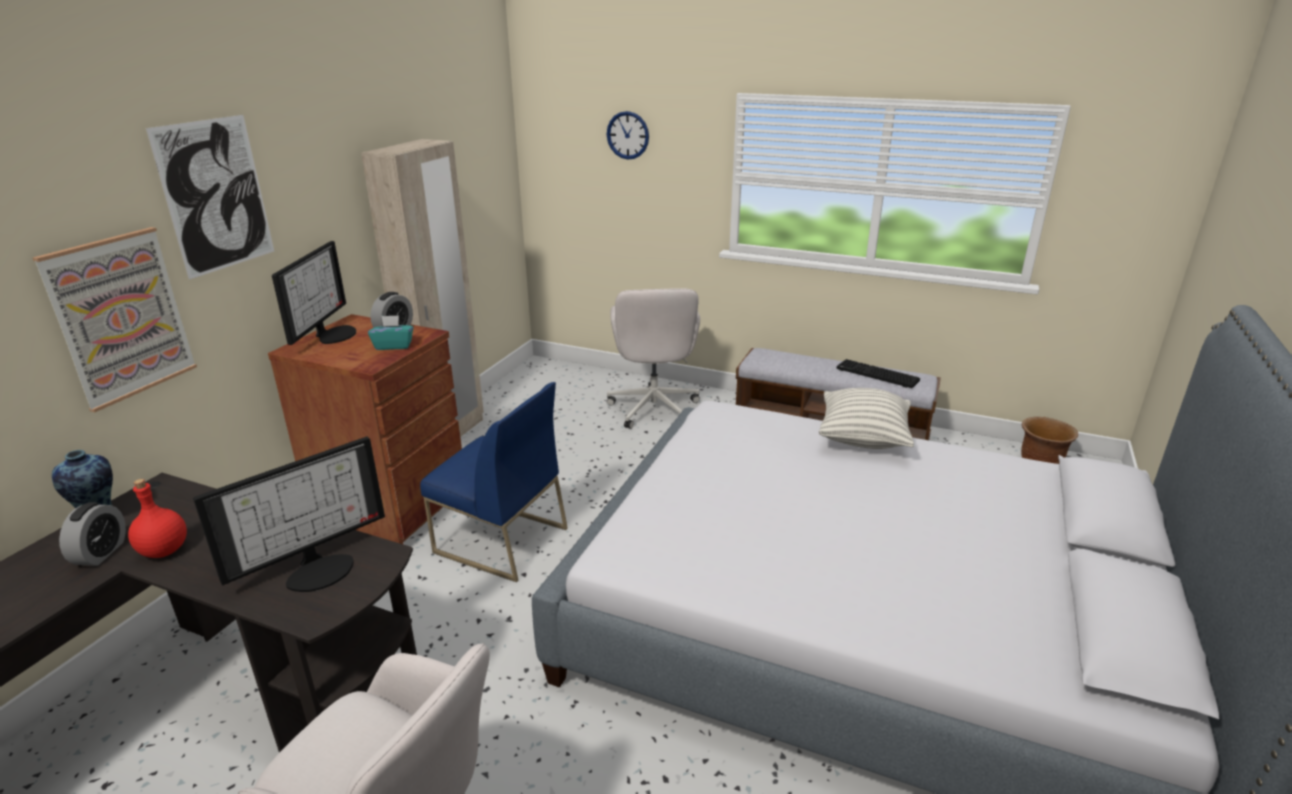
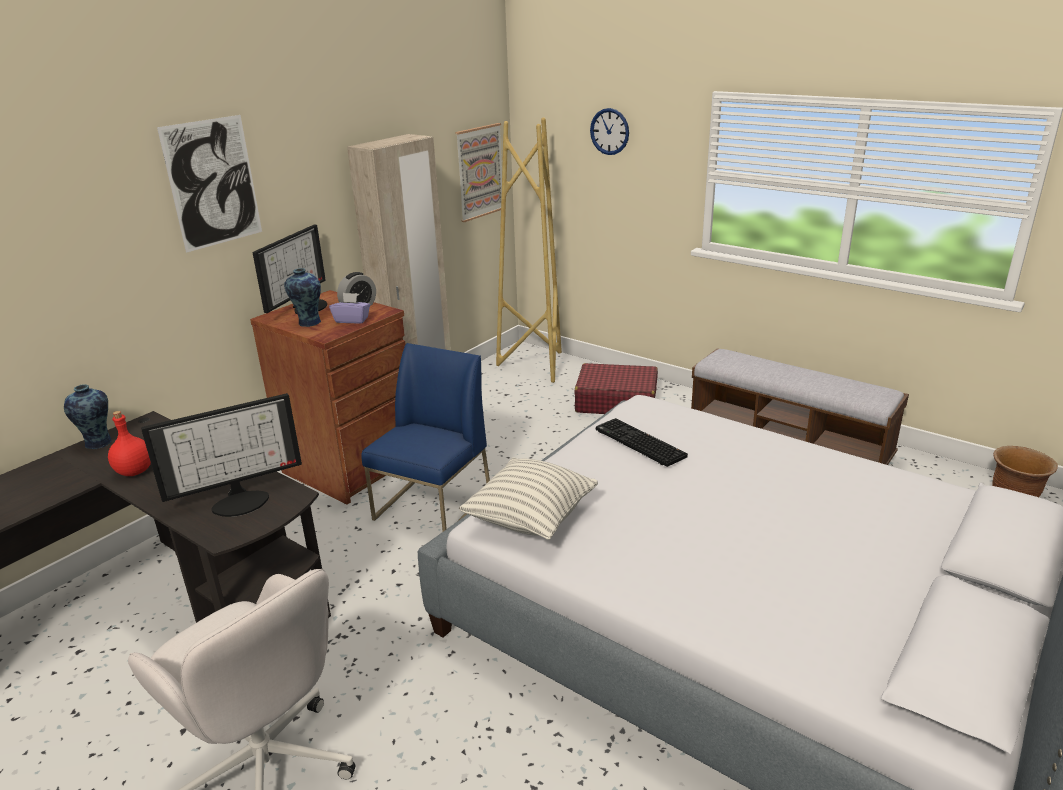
camera: 15 degrees right, 0 degrees up
picture [33,227,197,412] -> picture moved to [455,123,502,222]
alarm clock [59,502,126,566] -> none
turquoise tissue box [368,315,414,350] -> purple tissue box [329,293,370,324]
blue chair [420,382,568,582] -> blue chair turned 105 degrees counterclockwise [361,343,490,531]
white office chair [607,288,700,429] -> red suitcase [575,363,658,414]
pillow [819,388,914,449] -> pillow moved to [459,458,598,540]
keyboard [836,359,920,388] -> keyboard moved to [596,418,688,467]
none -> vase [284,268,321,327]
none -> yellow clothes rack [496,117,562,383]

